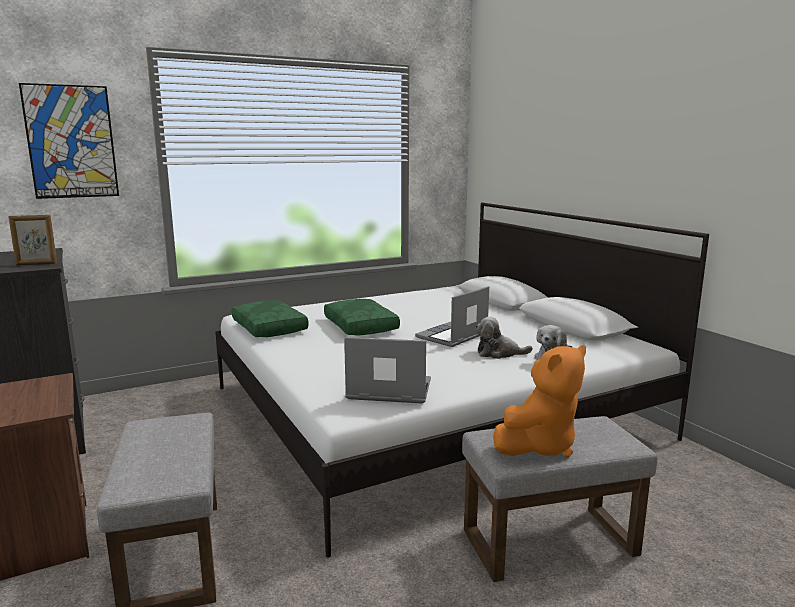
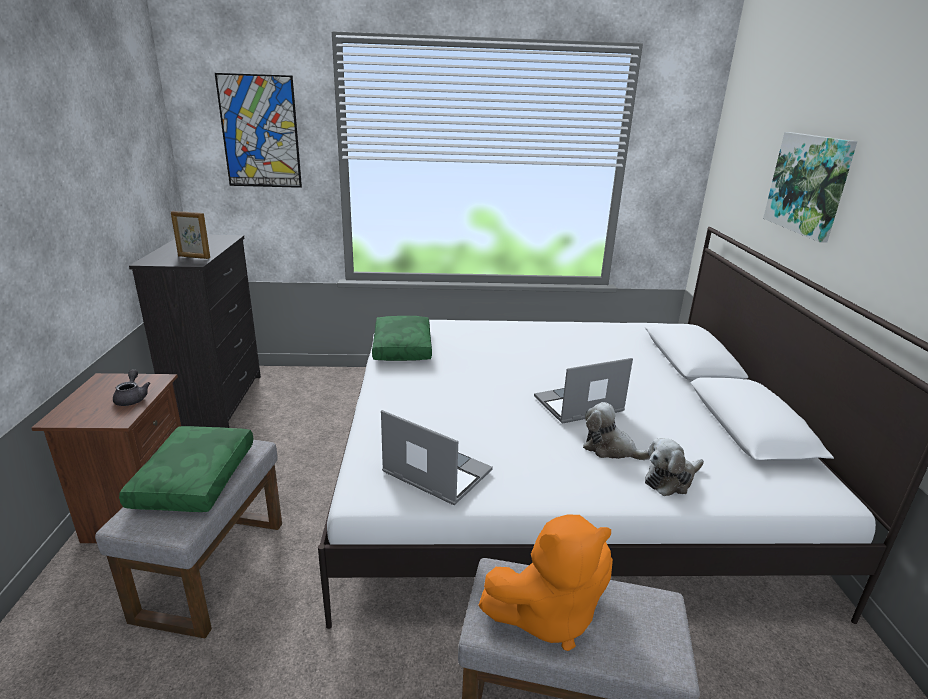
camera: 25 degrees right, 10 degrees up
green pillow [324,299,400,336] -> green pillow moved to [119,426,253,512]
none -> grey teapot [113,369,151,406]
none -> picture [763,132,858,243]

